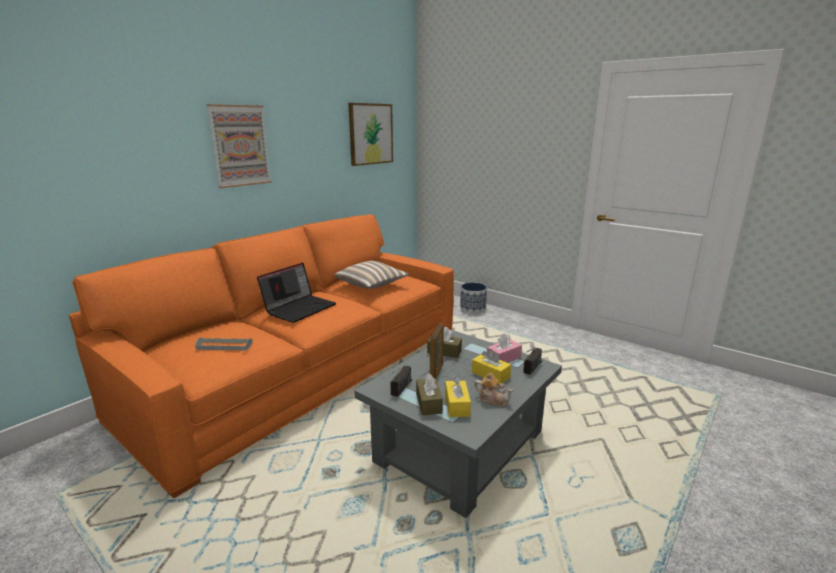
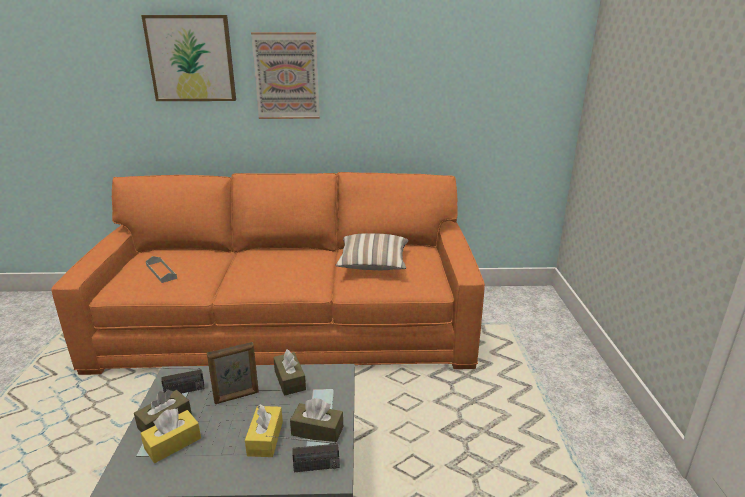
camera: 50 degrees right, 5 degrees up
laptop [257,263,336,323] -> none
picture [348,103,393,166] -> picture moved to [141,15,236,101]
planter [460,282,487,313] -> none
teapot [474,373,513,407] -> none
pink tissue box [487,333,522,363] -> brown tissue box [290,398,343,444]

